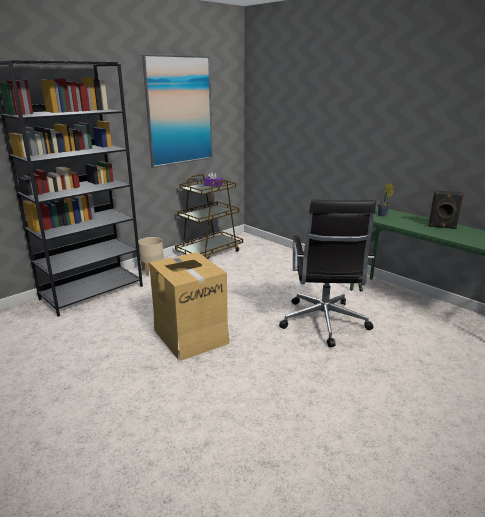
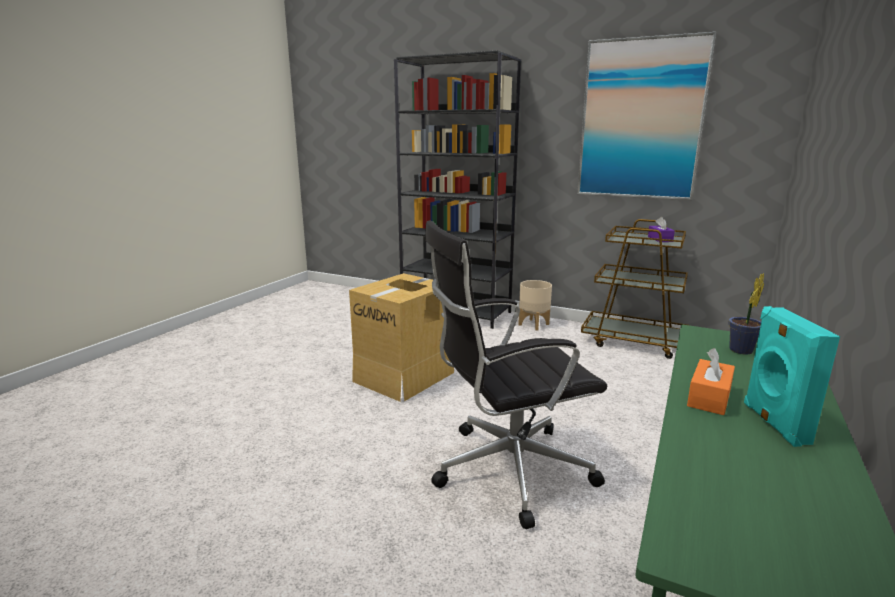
camera: 70 degrees right, 5 degrees down
black speaker [428,190,464,229] -> turquoise speaker [744,306,840,447]
none -> orange tissue box [687,348,735,415]

